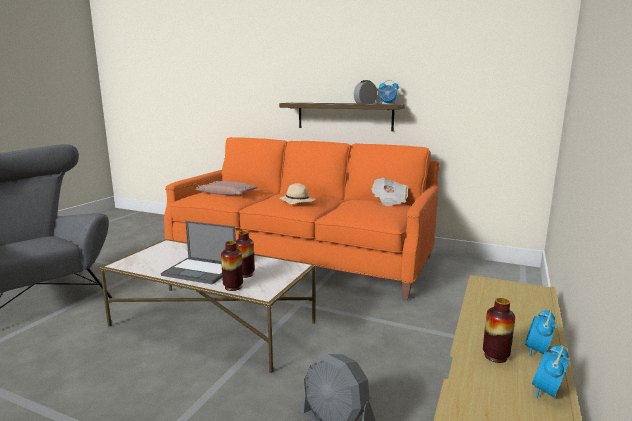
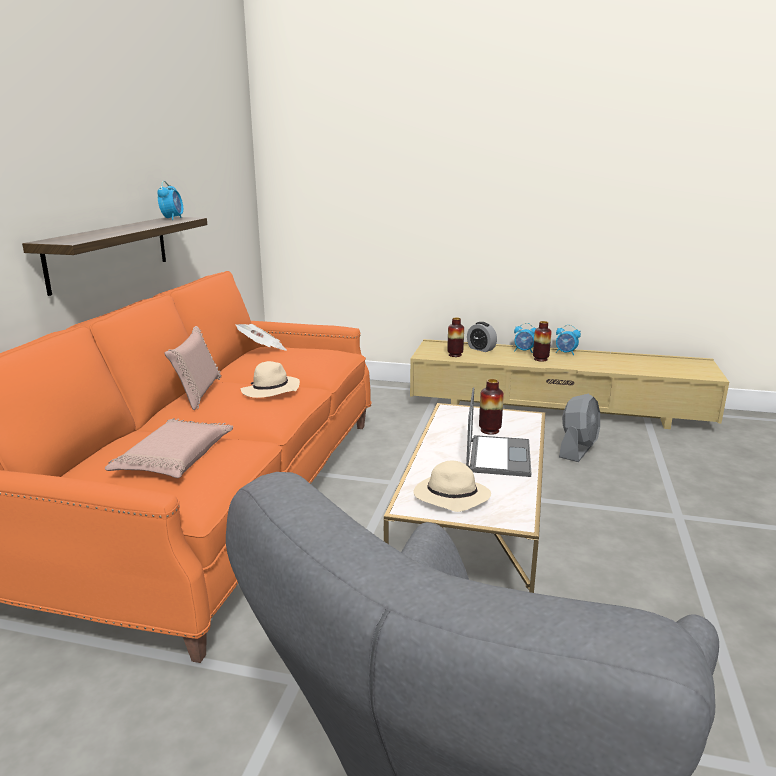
camera: 100 degrees left, 5 degrees up
vase [221,241,243,291] -> vase moved to [447,317,464,357]
alarm clock [354,80,377,104] -> alarm clock moved to [467,322,497,352]
none -> beige pillow [165,326,222,410]
none -> beige hat [413,461,491,512]

